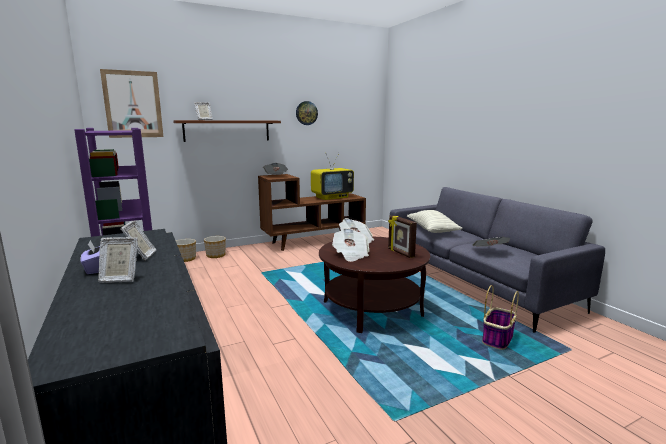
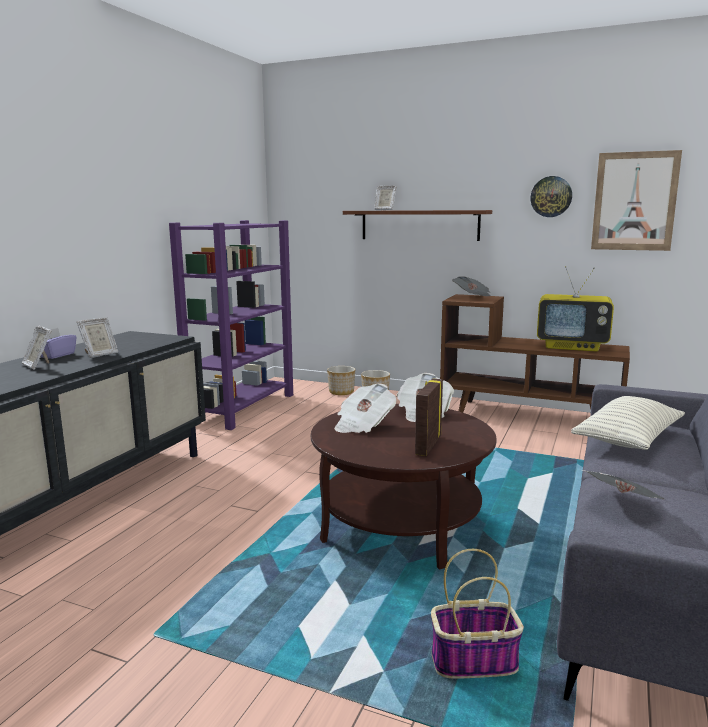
camera: 50 degrees right, 0 degrees up
picture [100,69,164,138] -> picture moved to [591,150,682,251]

